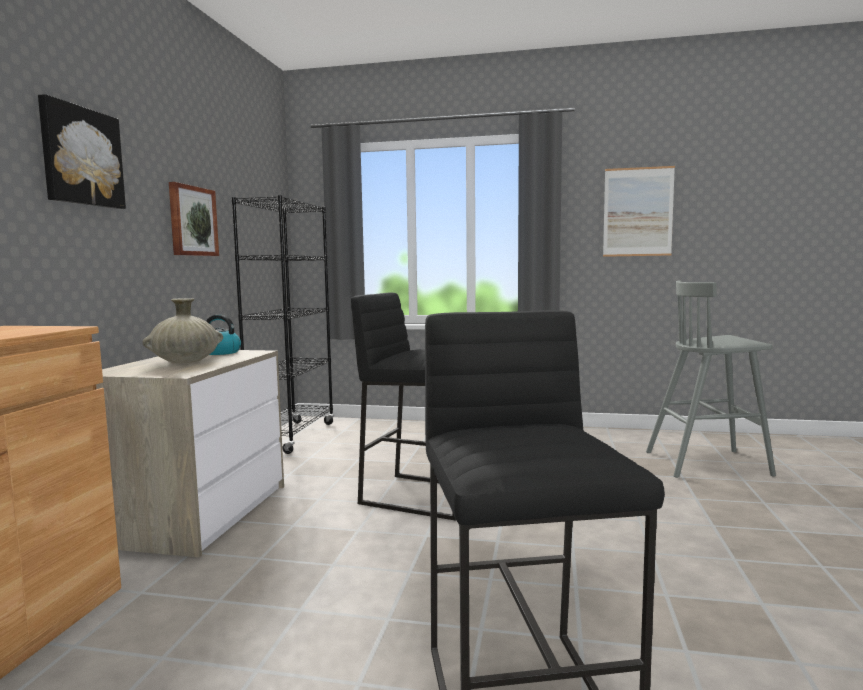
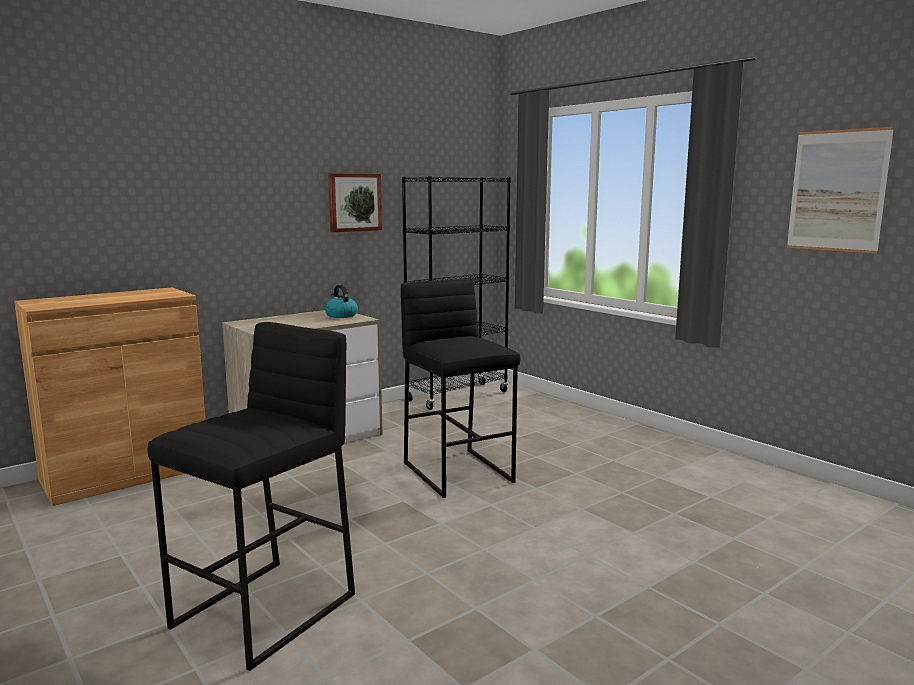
camera: 40 degrees right, 5 degrees up
picture [38,94,126,209] -> none
beige vase [142,298,223,363] -> none
grey stool [646,280,776,478] -> none

